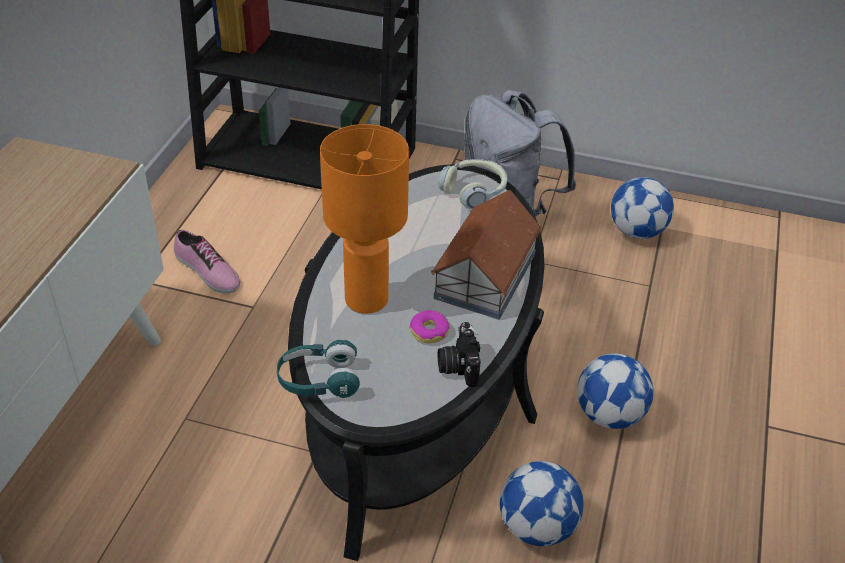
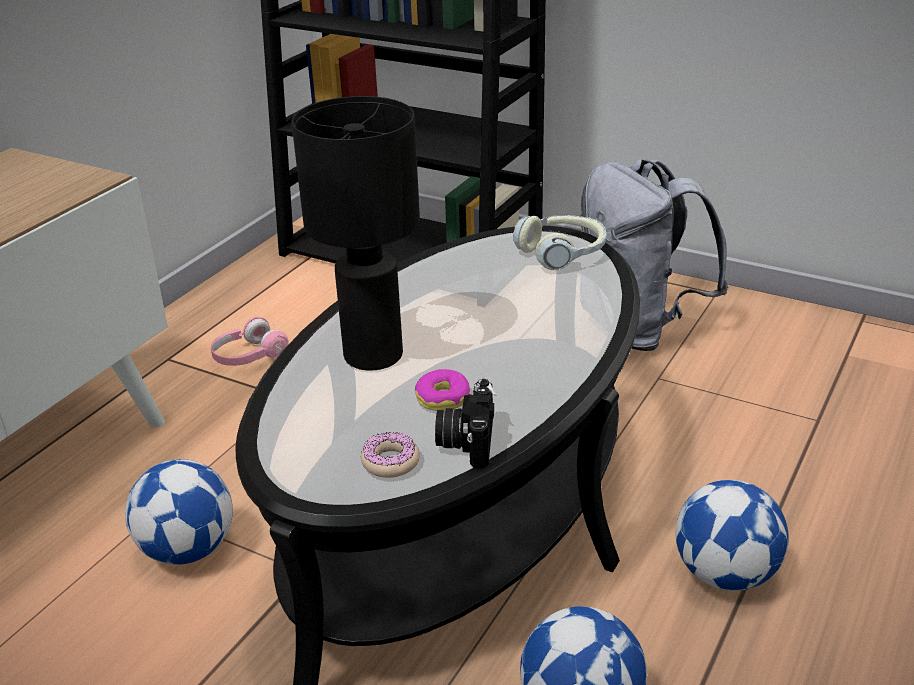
camera: 15 degrees right, 10 degrees down
shoe [174,230,240,294] -> pink headphones [211,317,289,366]
turquoise headphones [277,340,360,398] -> none
orange table lamp [320,124,409,314] -> black table lamp [291,96,420,371]
toy house [431,190,542,319] -> none
football [611,177,674,239] -> football moved to [125,459,233,565]
none -> donut [361,432,420,478]

